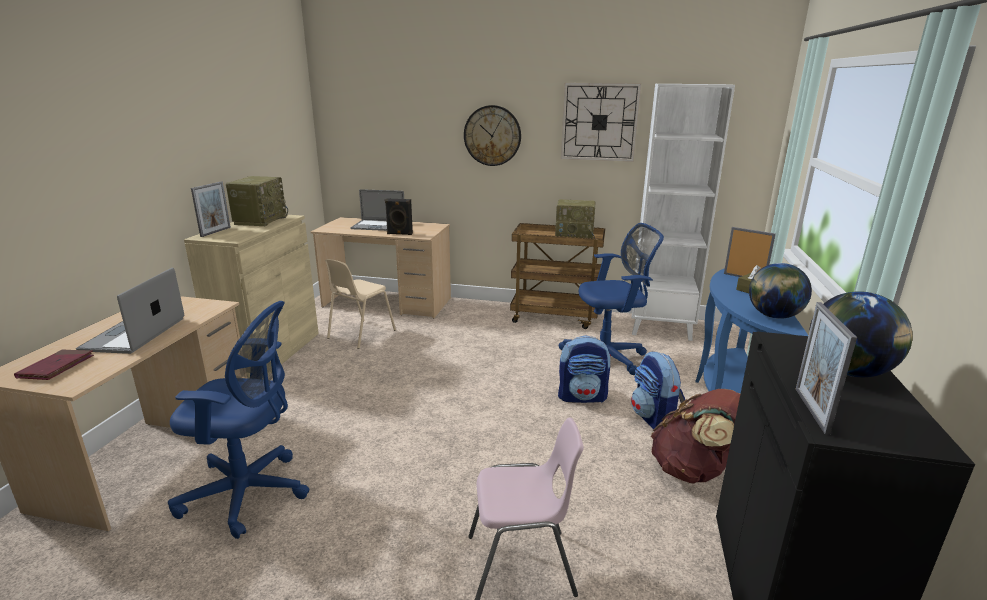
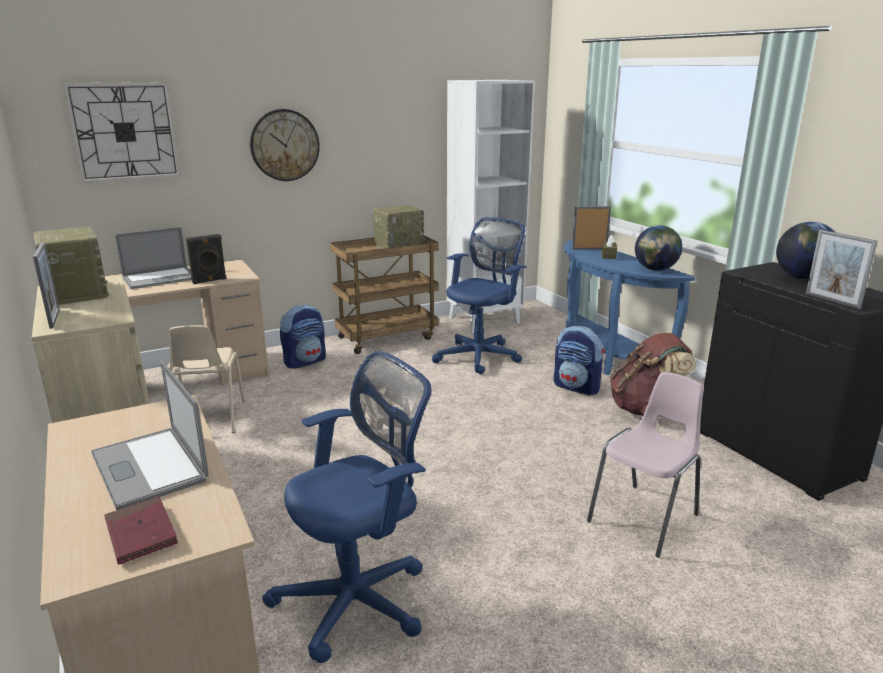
camera: 40 degrees left, 0 degrees up
backpack [558,335,611,403] -> backpack moved to [280,304,326,369]
wall clock [561,83,641,162] -> wall clock moved to [63,82,181,183]

